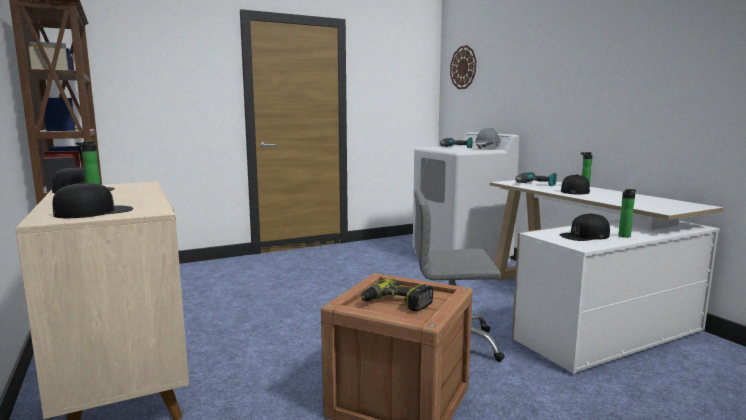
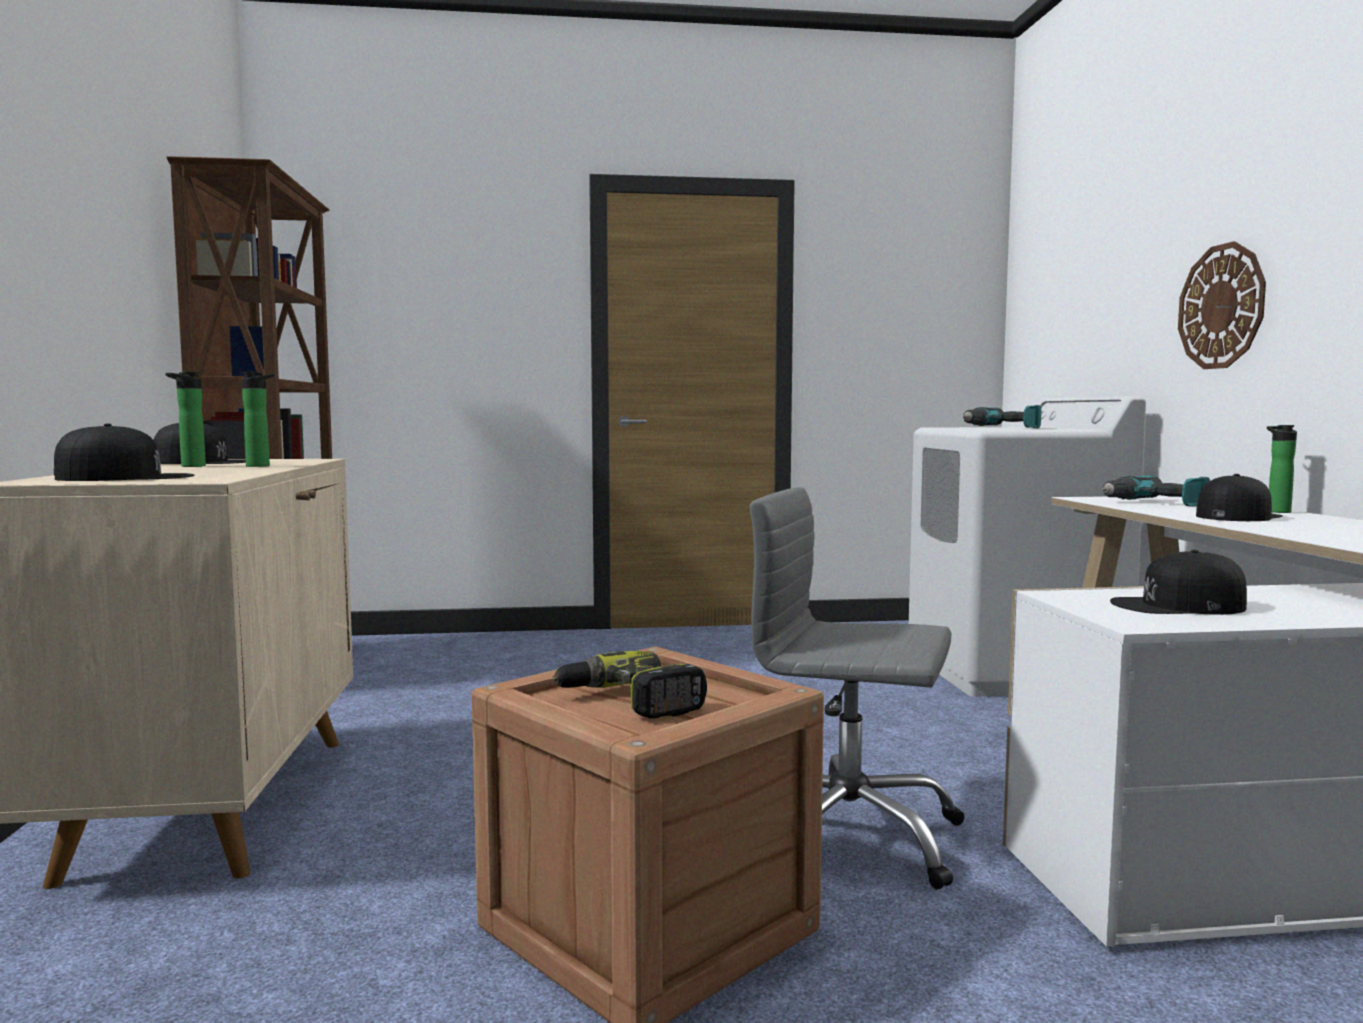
camera: 20 degrees right, 5 degrees down
wall clock [450,45,476,89] -> wall clock moved to [1178,241,1266,369]
grey hard hat [475,128,501,149] -> none
bottle [619,189,636,238] -> bottle moved to [240,372,275,467]

